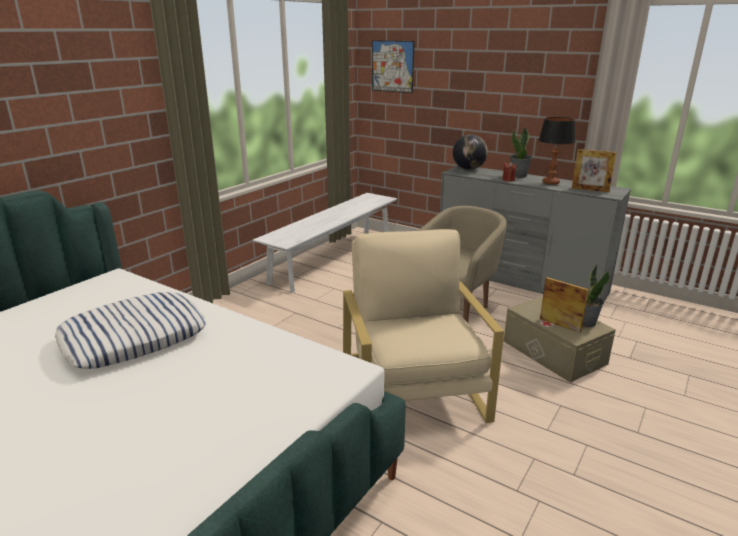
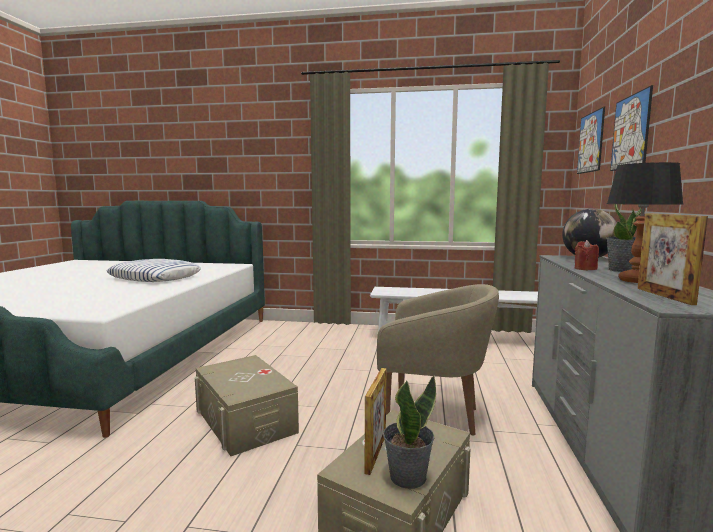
camera: 65 degrees right, 15 degrees down
beige armchair [343,229,504,423] -> beige storage box [195,355,299,456]
none -> picture [610,85,653,171]

